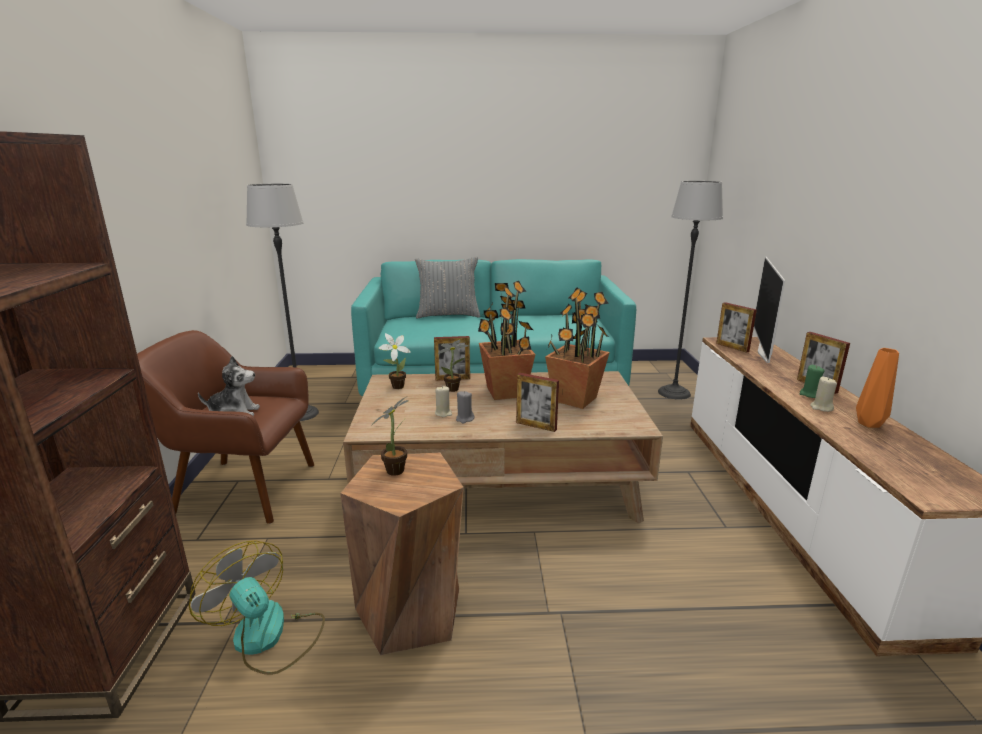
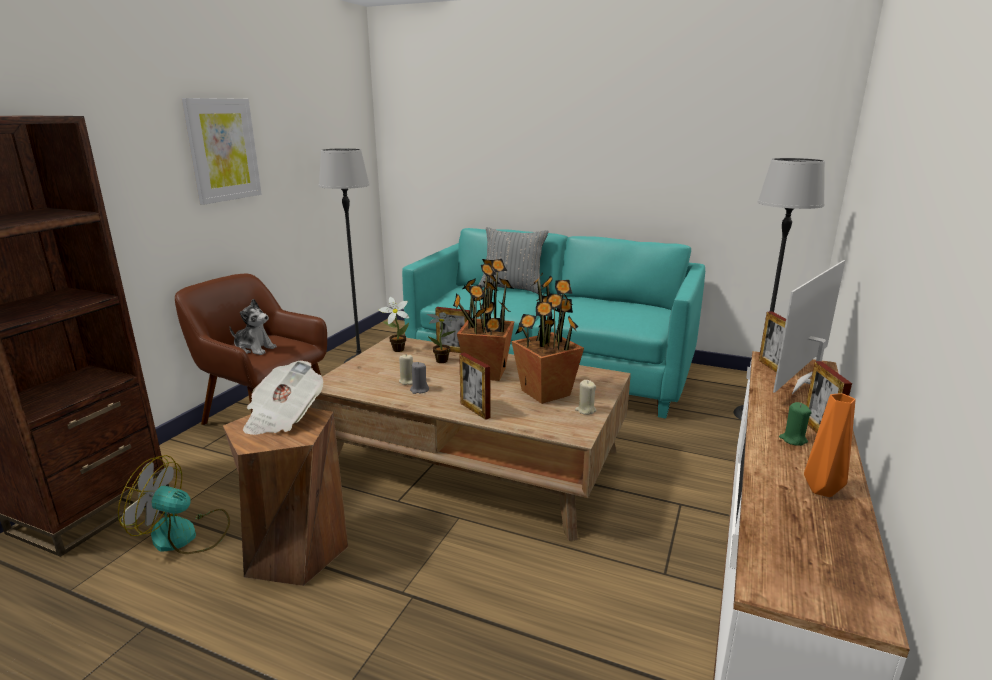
camera: 25 degrees right, 0 degrees up
fan [189,540,325,675] -> fan turned 60 degrees counterclockwise [118,455,230,554]
potted plant [370,396,409,476] -> newspaper [243,361,323,435]
beige candle [810,376,837,412] -> beige candle moved to [575,380,597,415]
none -> picture [182,98,261,205]

